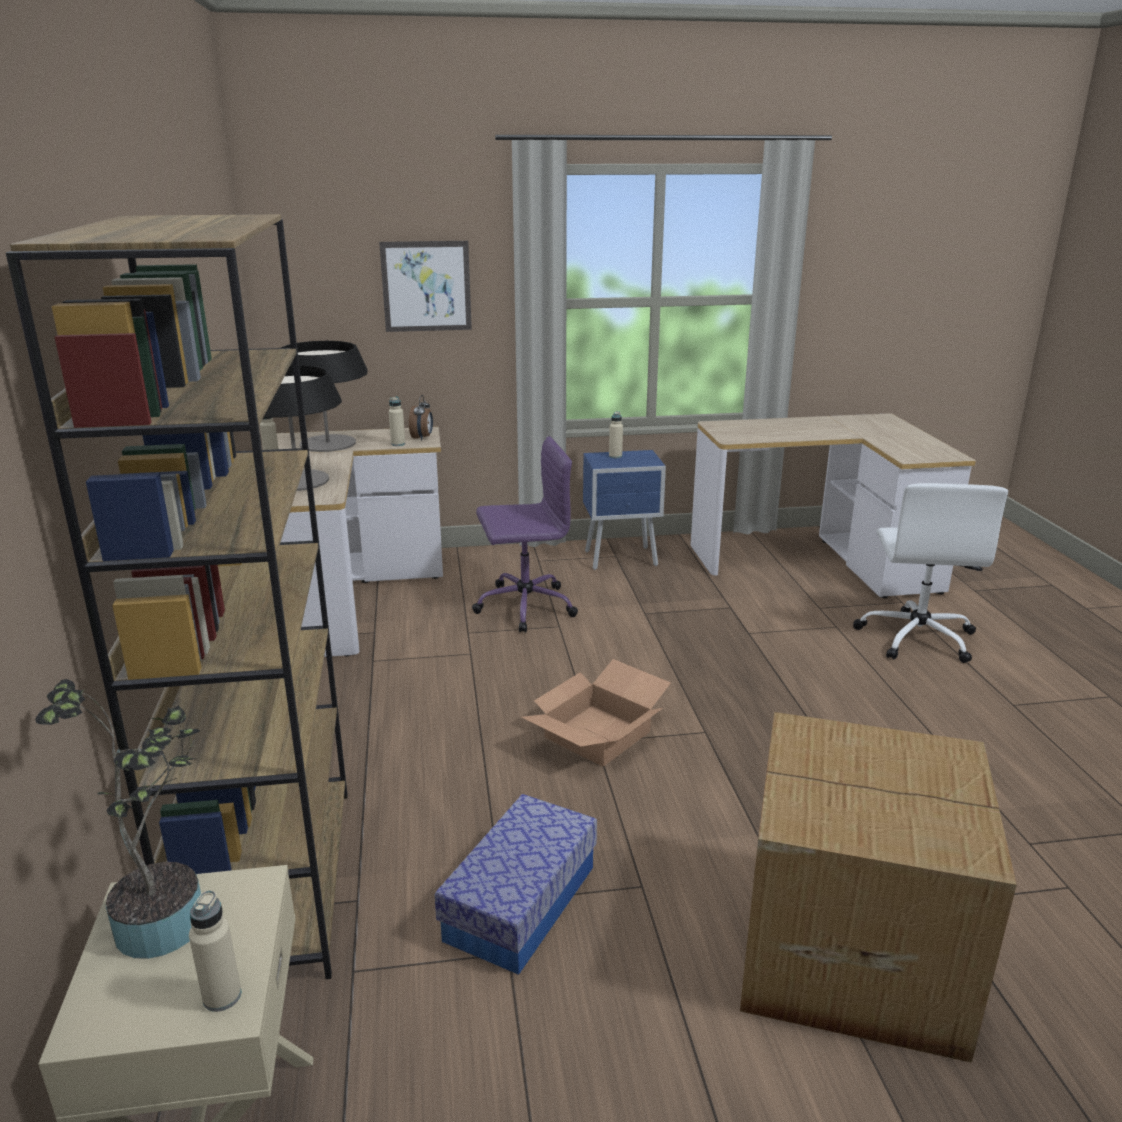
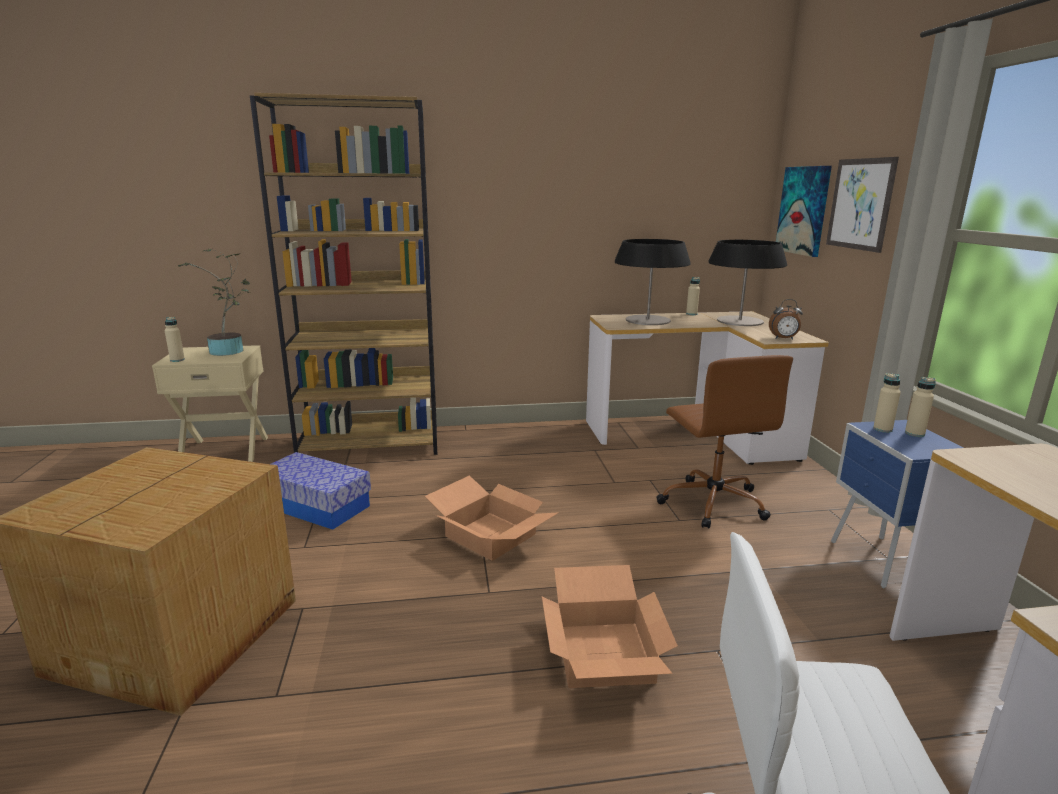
camera: 90 degrees right, 5 degrees down
beige bottle [389,397,405,446] -> beige bottle moved to [873,373,901,433]
purple office chair [472,436,578,633] -> brown office chair [656,355,793,529]
none -> cardboard box [542,565,678,688]
none -> picture [776,166,832,257]

